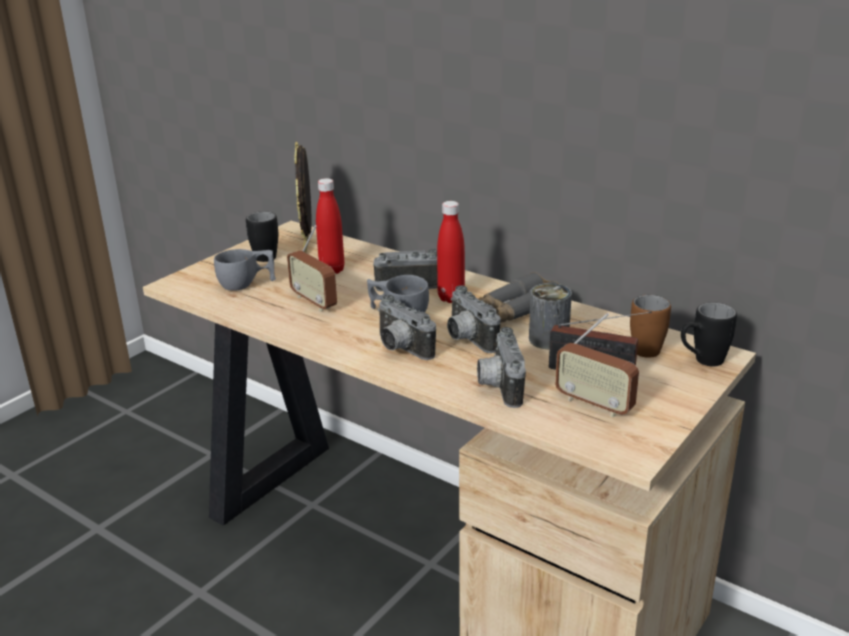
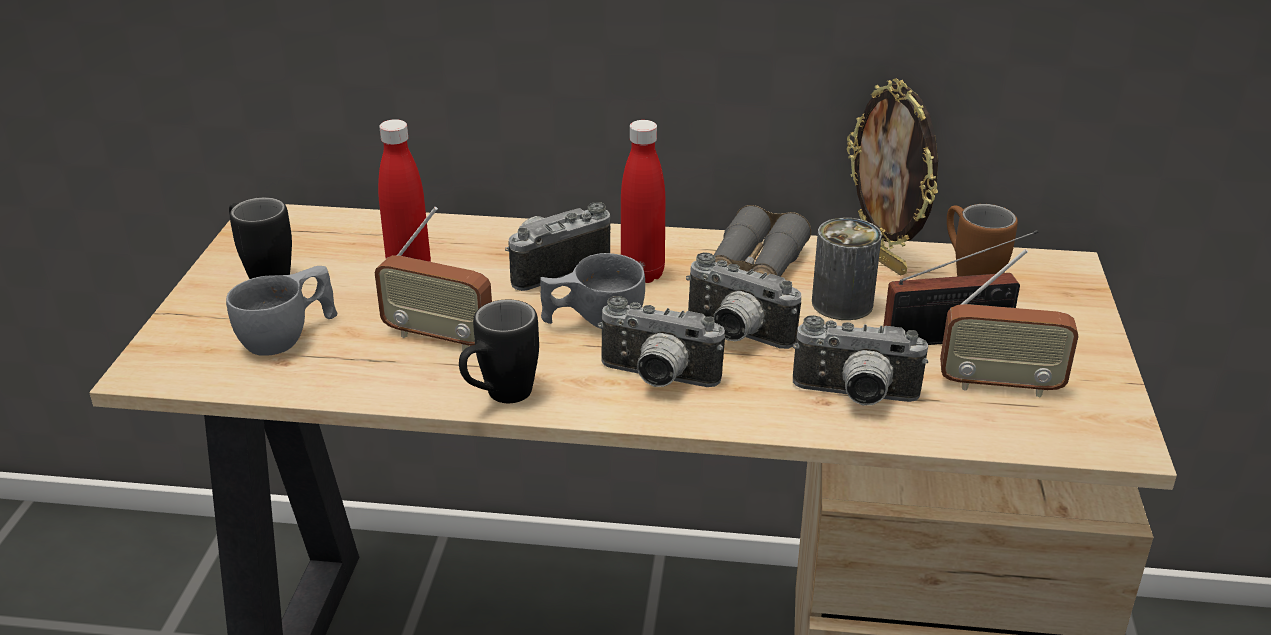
camera: 30 degrees left, 5 degrees up
picture frame [294,141,312,253] -> picture frame moved to [847,78,938,276]
camera [477,327,526,408] -> camera turned 45 degrees counterclockwise [793,315,928,405]
black mug [681,302,737,366] -> black mug moved to [459,300,539,403]

